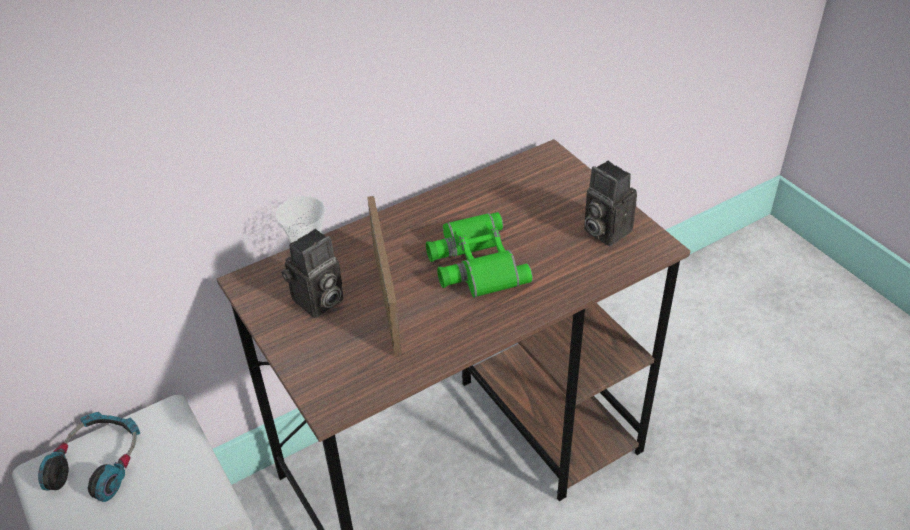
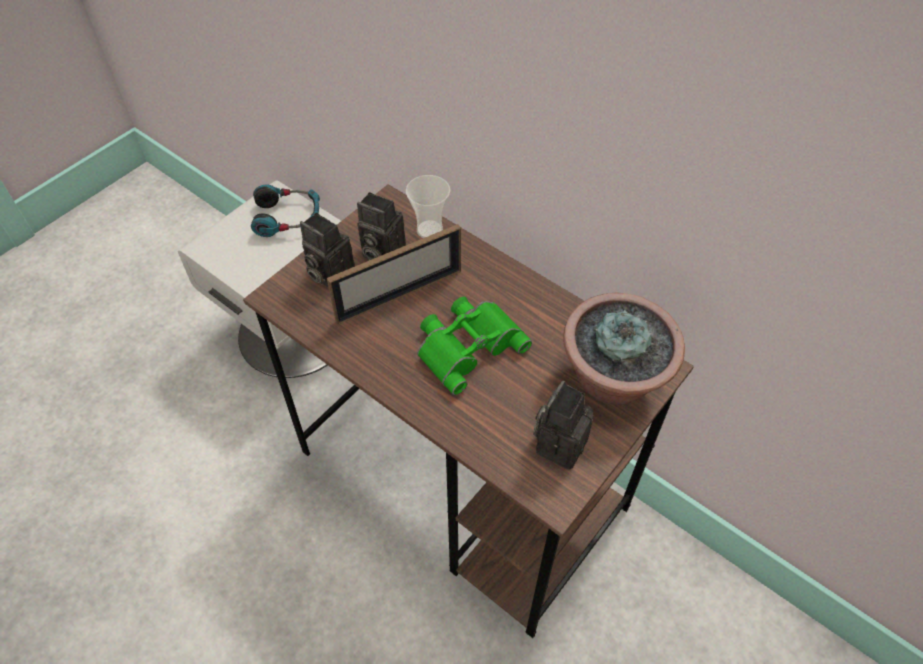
camera: 70 degrees right, 10 degrees up
none -> camera [300,213,355,288]
none -> potted plant [563,292,685,405]

